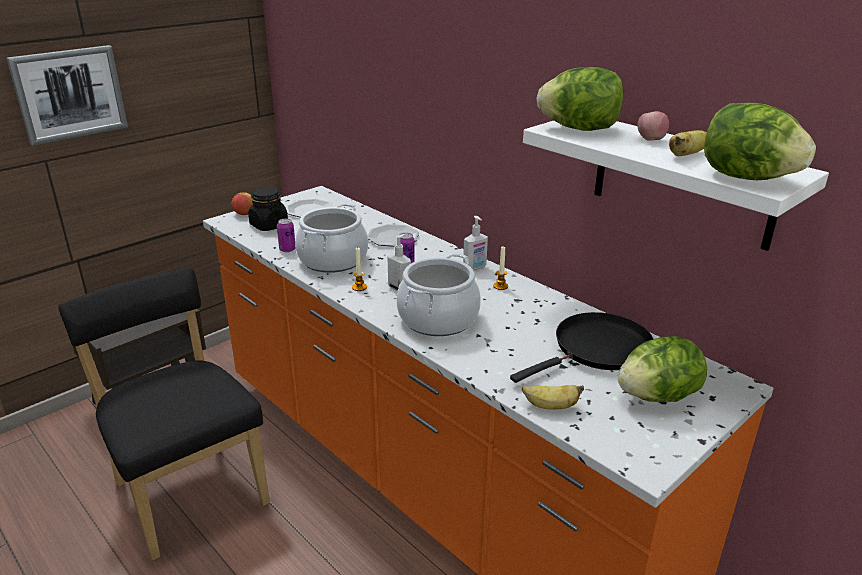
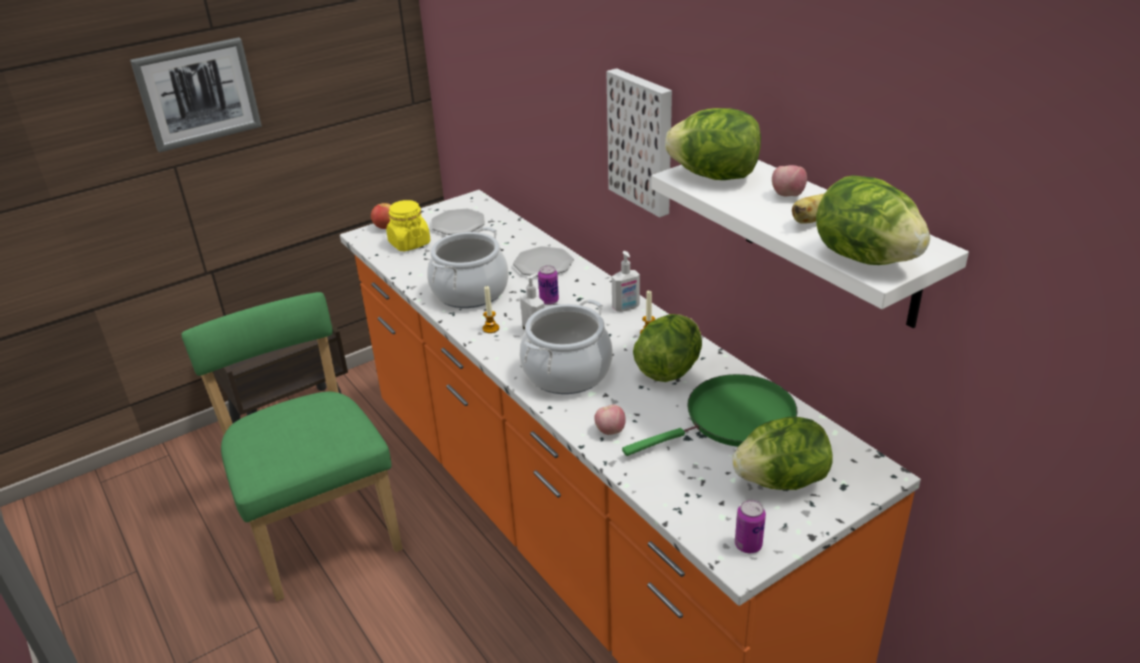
camera: 10 degrees right, 5 degrees up
black chair [58,268,270,560] -> green chair [181,292,403,601]
black jar [248,187,288,231] -> yellow jar [386,200,431,251]
can [277,218,296,252] -> can moved to [735,500,766,553]
black frying pan [510,312,653,383] -> green frying pan [622,374,797,456]
banana [522,385,584,410] -> none
none -> apple [594,405,626,435]
none -> picture [606,68,672,218]
none -> lettuce [633,314,702,382]

